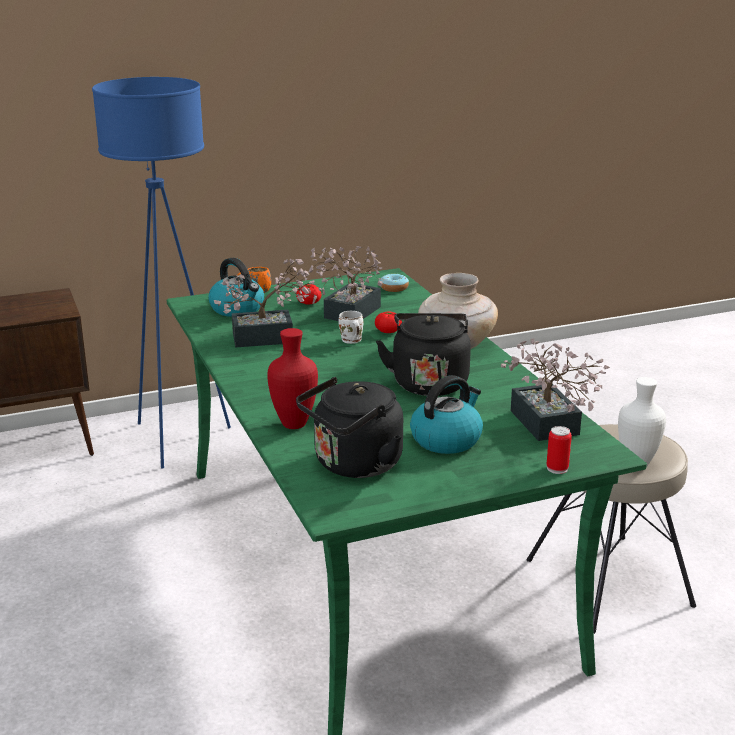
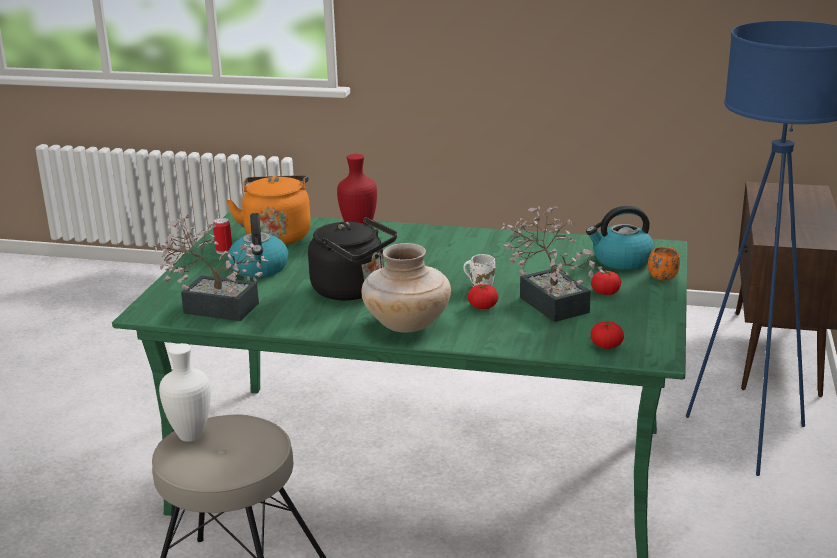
camera: 125 degrees right, 0 degrees up
potted plant [214,258,317,348] -> none
black kettle [296,377,403,478] -> orange kettle [227,175,311,245]
donut [380,274,409,292] -> tomato [591,321,624,349]
can [546,426,572,474] -> can moved to [213,218,232,254]

